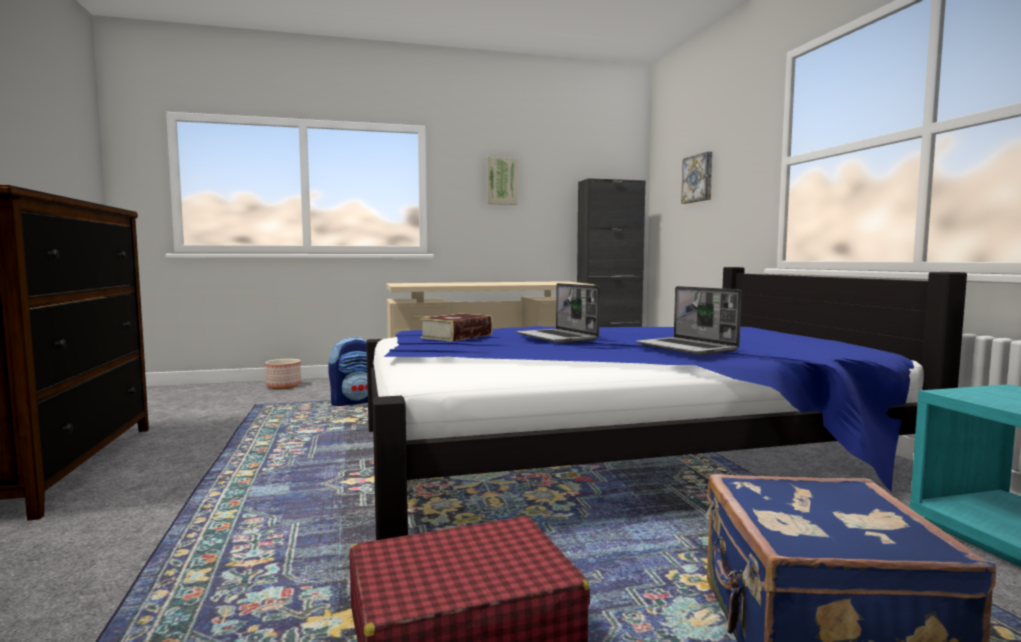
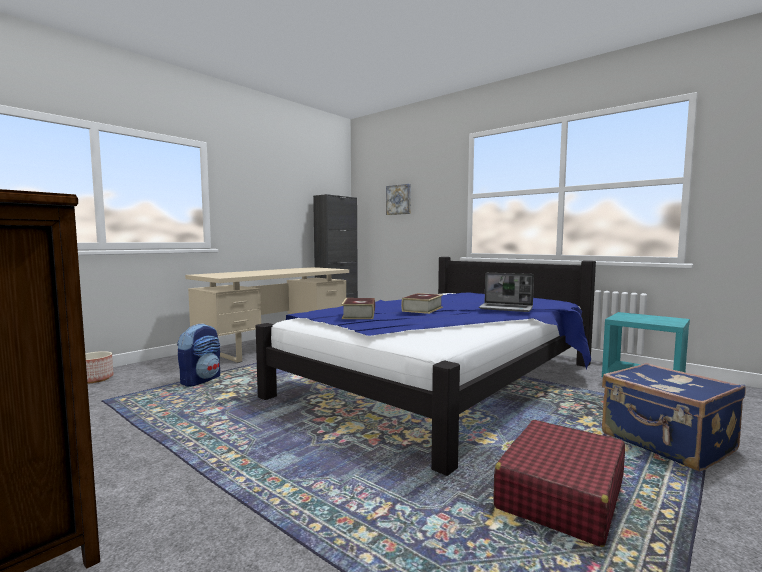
camera: 35 degrees left, 0 degrees up
picture [487,157,518,205] -> none
laptop [516,283,600,343] -> book [401,293,443,314]

